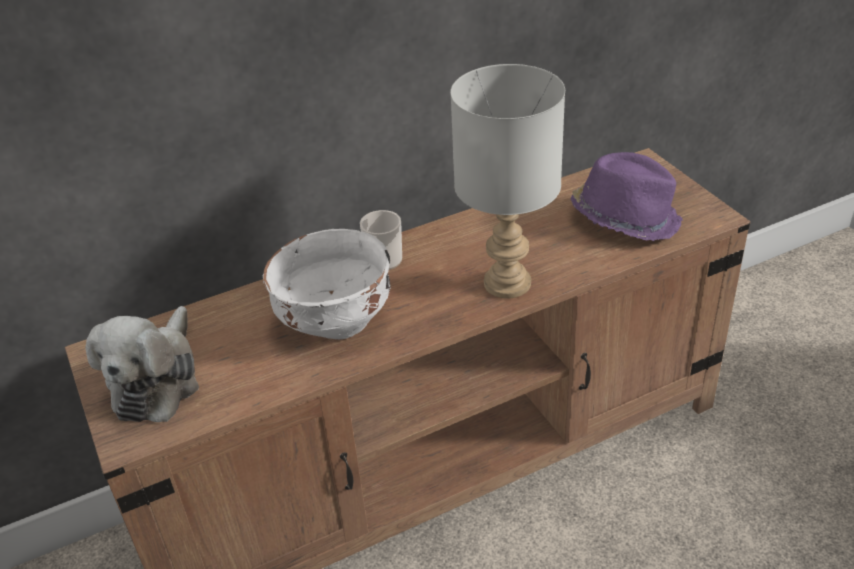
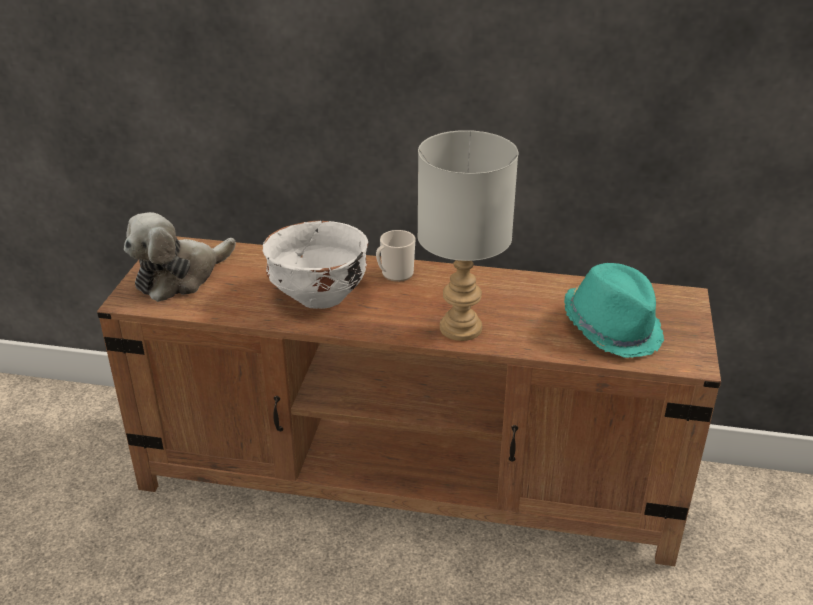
camera: 35 degrees right, 5 degrees down
purple hat [571,152,683,241] -> turquoise hat [564,263,664,358]

